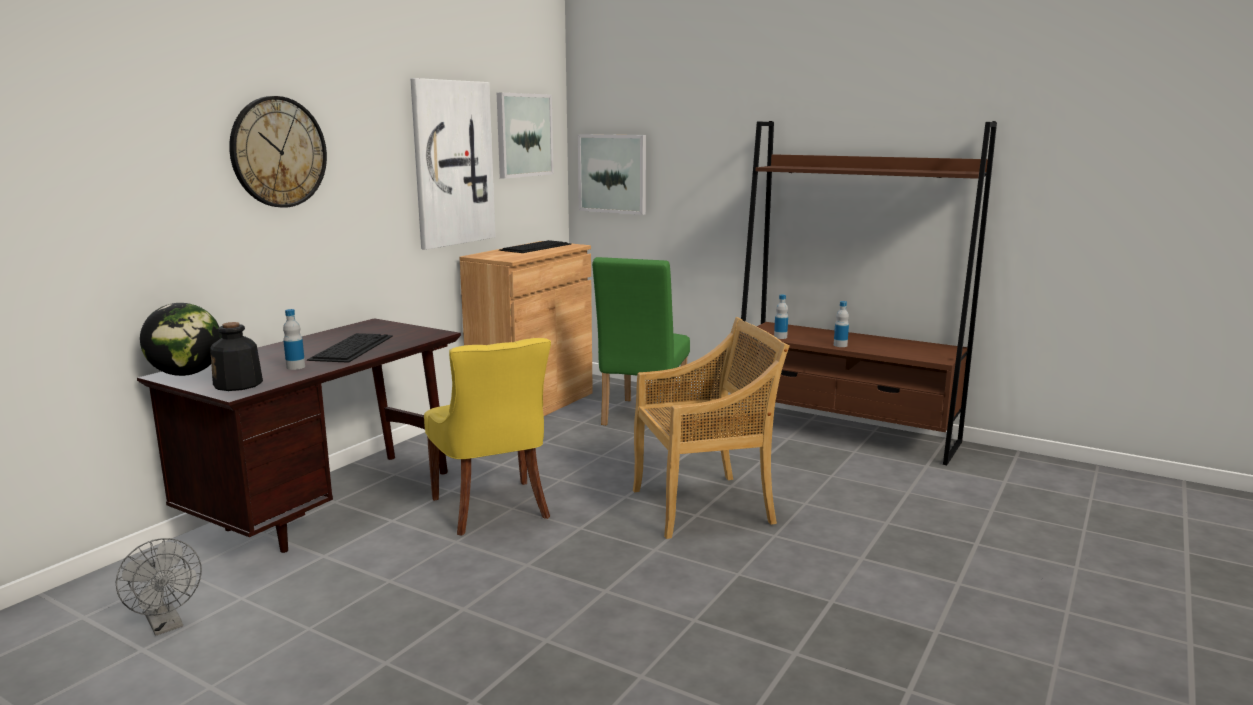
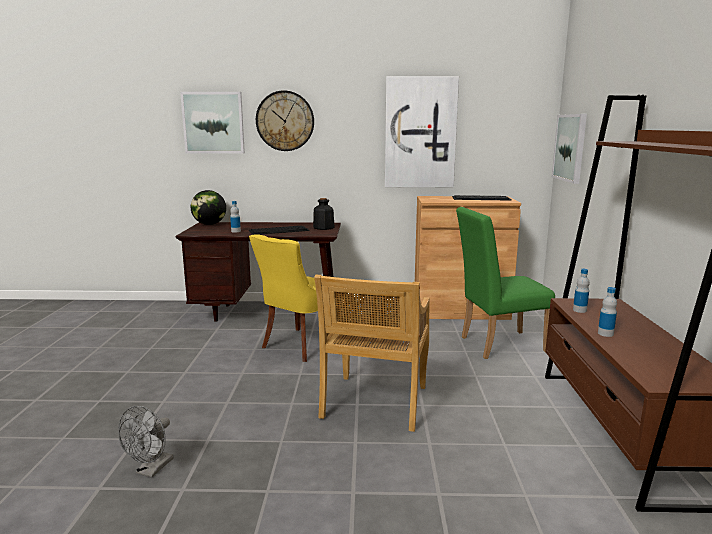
camera: 60 degrees right, 0 degrees up
grey fan [116,538,202,636] -> grey fan moved to [118,406,173,478]
bottle [210,322,263,391] -> bottle moved to [313,198,335,230]
picture [497,93,554,179] -> picture moved to [180,92,245,154]
beige chair [633,317,790,539] -> beige chair turned 60 degrees clockwise [314,275,430,432]

